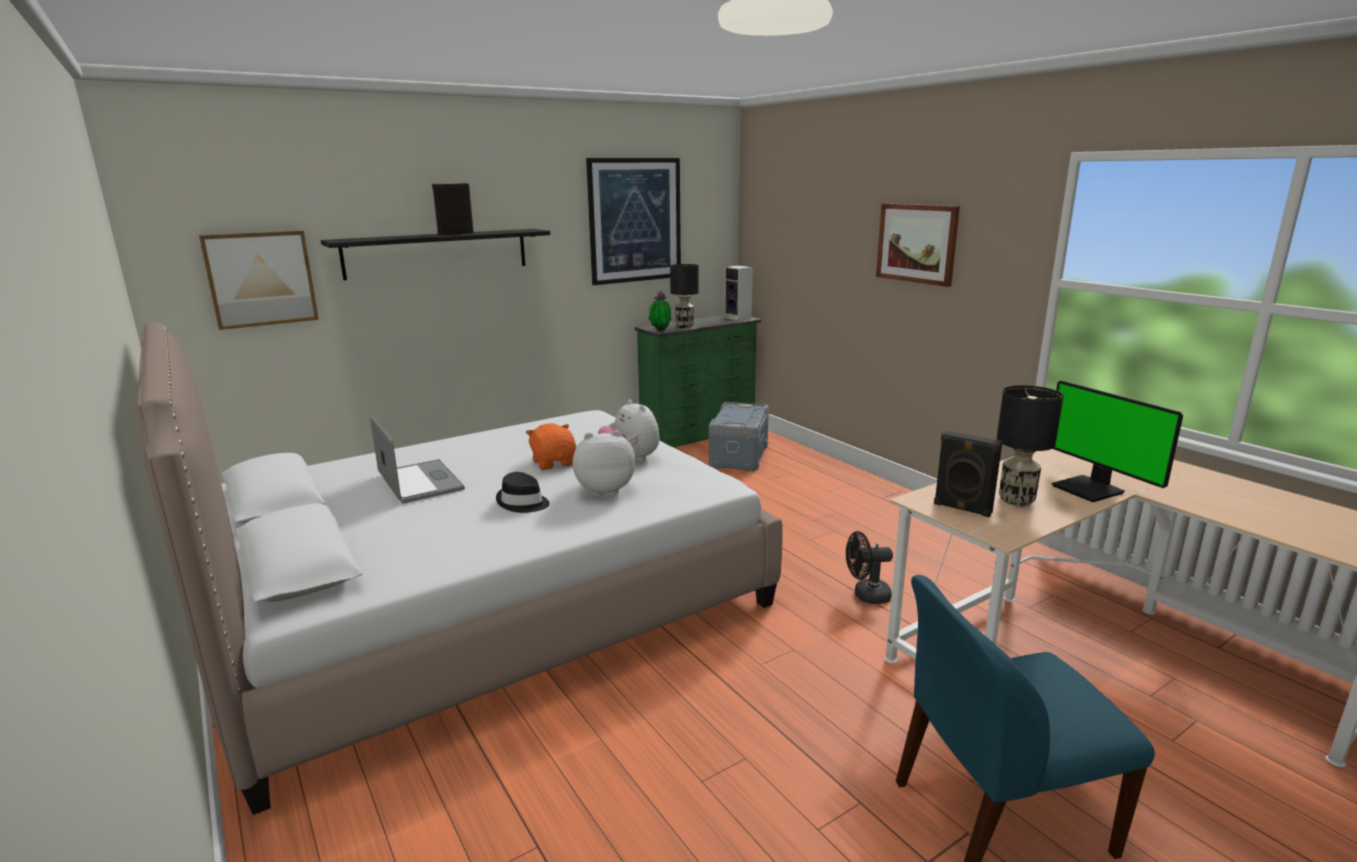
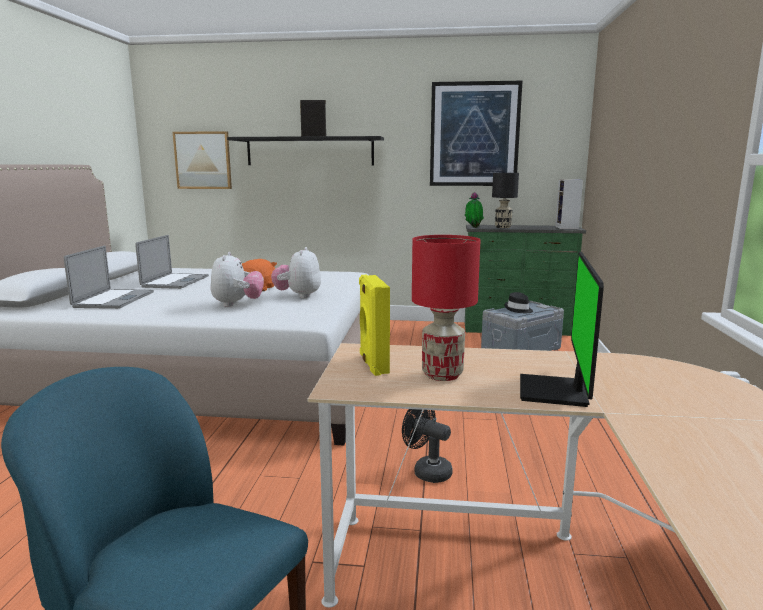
camera: 40 degrees right, 5 degrees down
black hat [496,472,550,513] -> black hat moved to [505,292,533,313]
plush toy [573,430,635,496] -> plush toy turned 60 degrees clockwise [210,252,264,307]
picture [876,203,960,287] -> none
black speaker [934,431,1003,517] -> yellow speaker [359,275,390,376]
black table lamp [997,385,1064,506] -> red table lamp [412,235,480,381]
none -> laptop [64,245,154,309]

